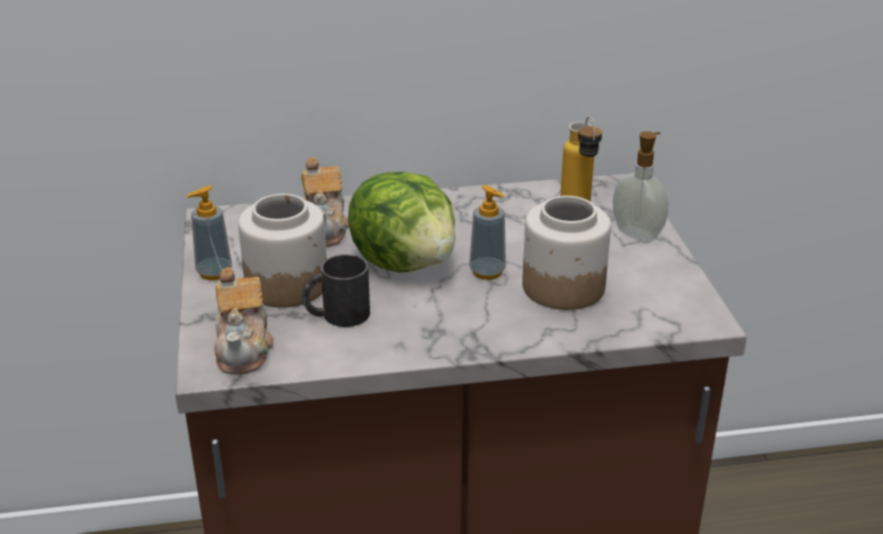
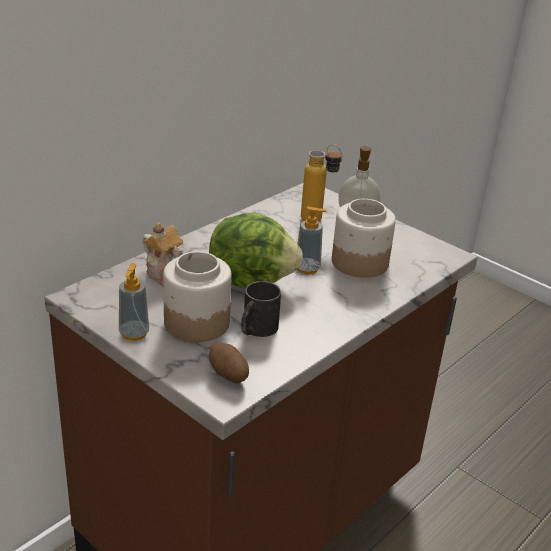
camera: 40 degrees left, 0 degrees up
teapot [214,267,274,375] -> potato [209,343,249,383]

